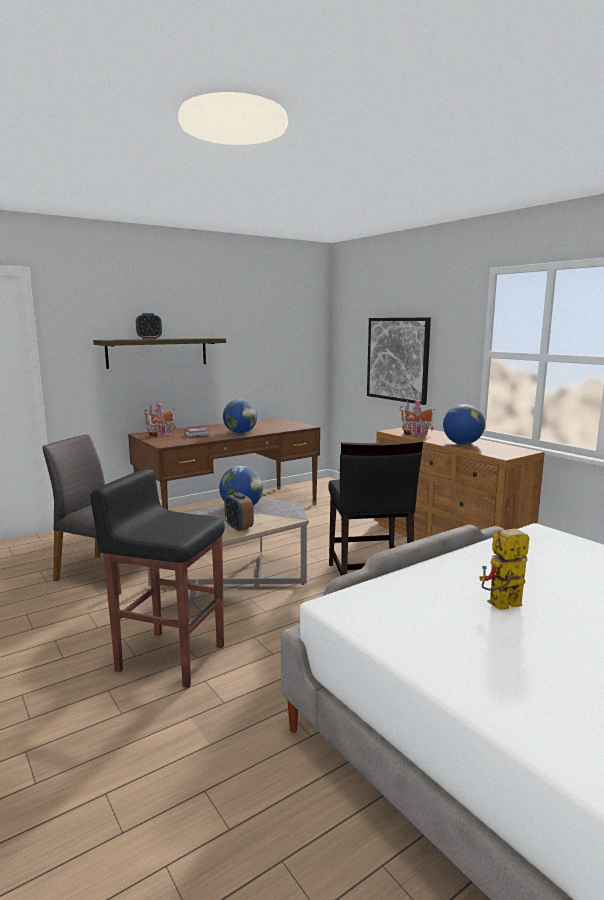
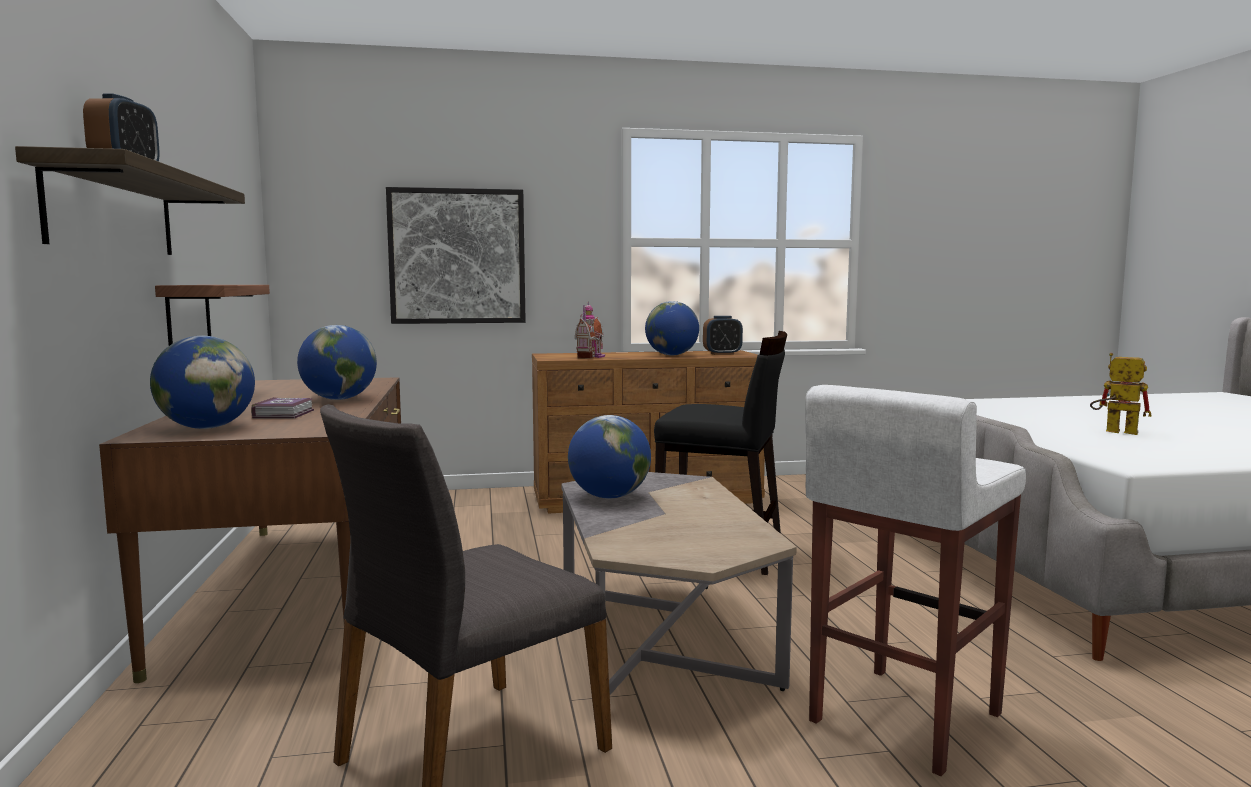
camera: 65 degrees left, 5 degrees down
black stool [90,469,225,688] -> white stool [805,385,1026,776]
toy house [144,401,176,437] -> globe [150,336,255,429]
alarm clock [224,492,254,531] -> alarm clock moved to [703,316,743,355]
toy robot [479,529,529,610] -> toy robot turned 120 degrees clockwise [1090,353,1152,435]
none -> shelf [155,285,270,346]

